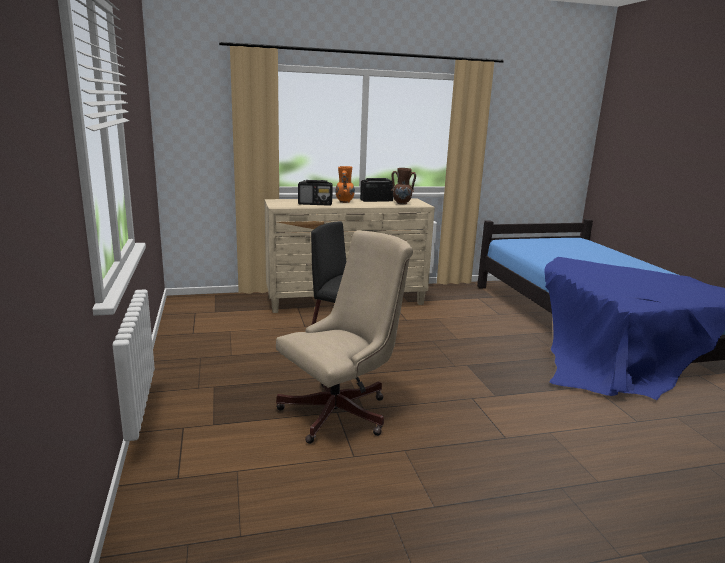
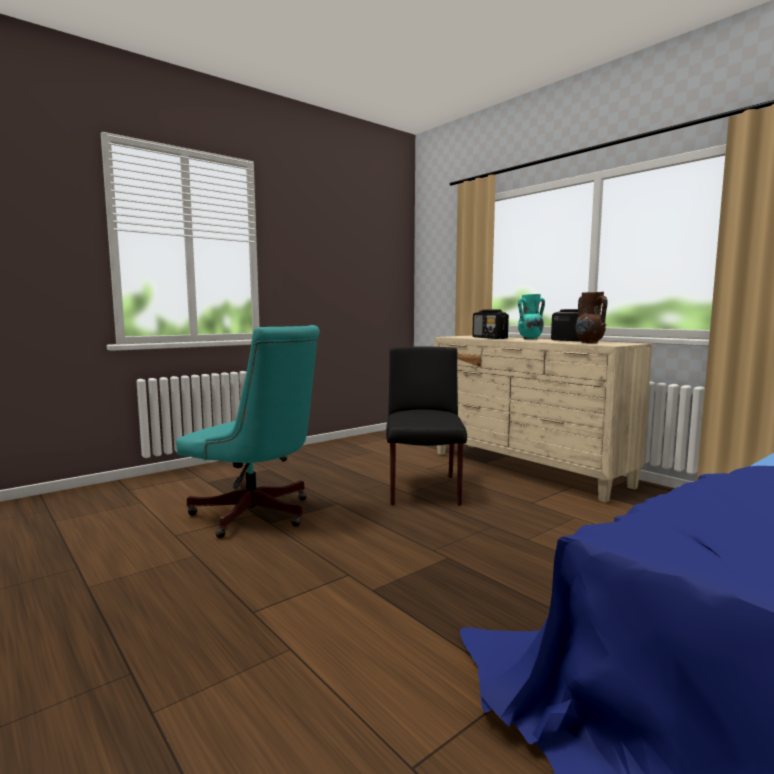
camera: 65 degrees right, 10 degrees down
beige office chair [276,230,413,444] -> turquoise office chair [176,325,320,538]
orange vase [335,166,355,203] -> turquoise vase [518,294,545,339]

